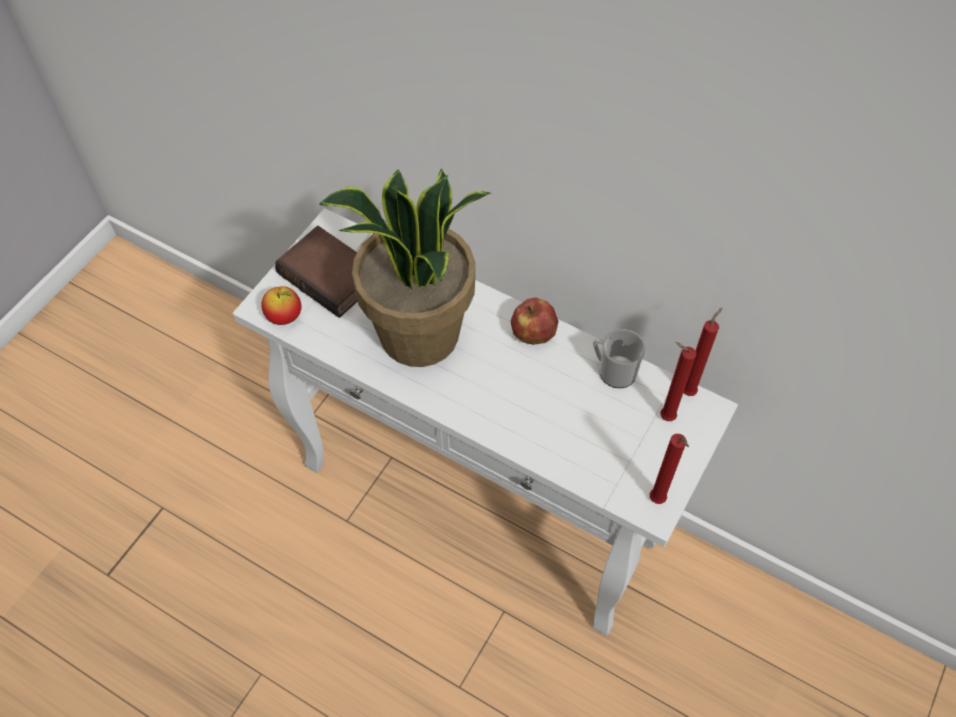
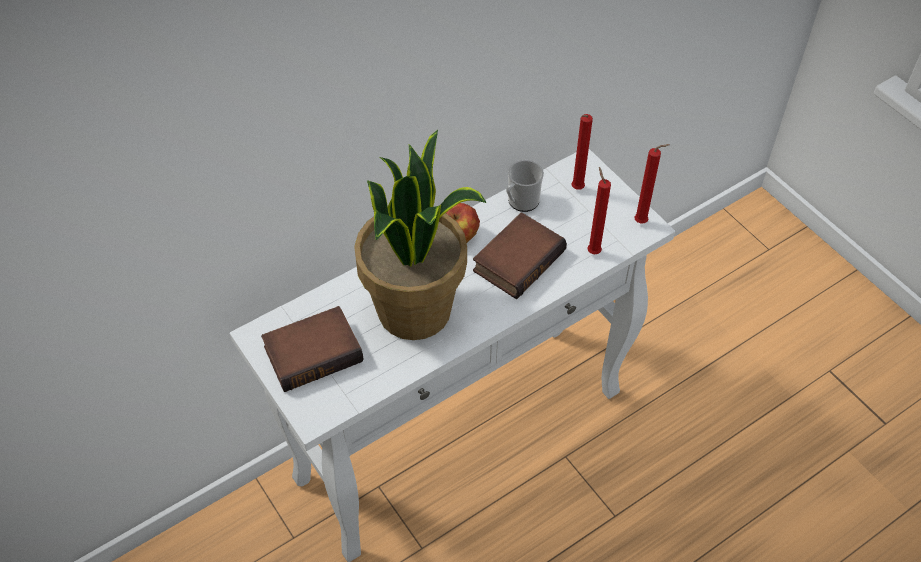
camera: 65 degrees left, 5 degrees down
apple [262,286,302,325] -> none
red candle [684,307,722,396] -> red candle moved to [587,167,611,254]
none -> book [473,212,567,299]

